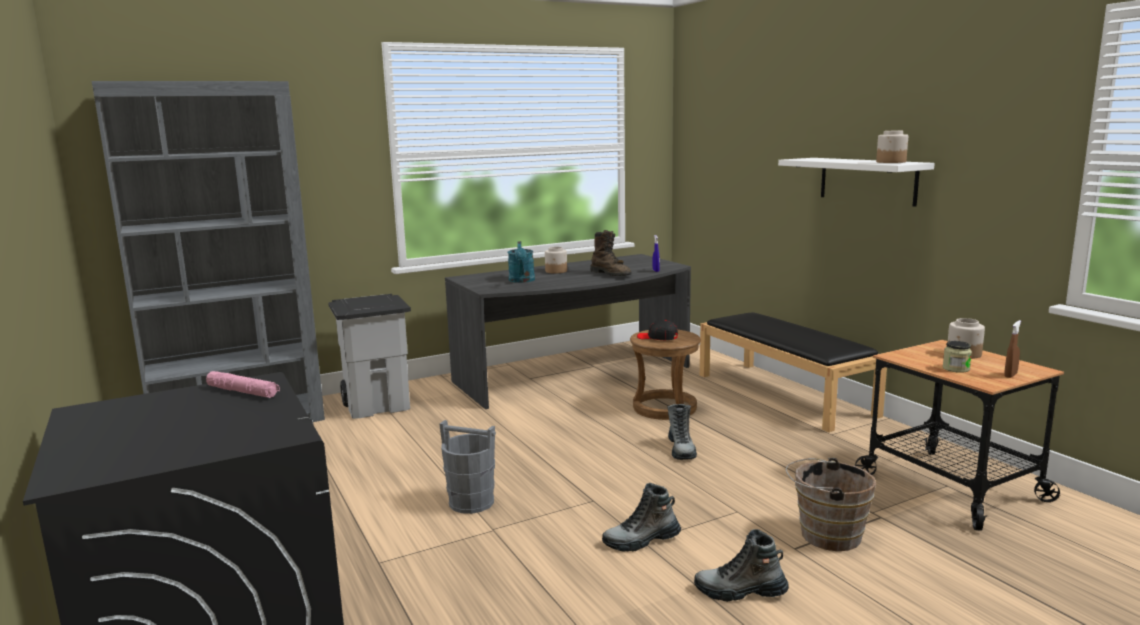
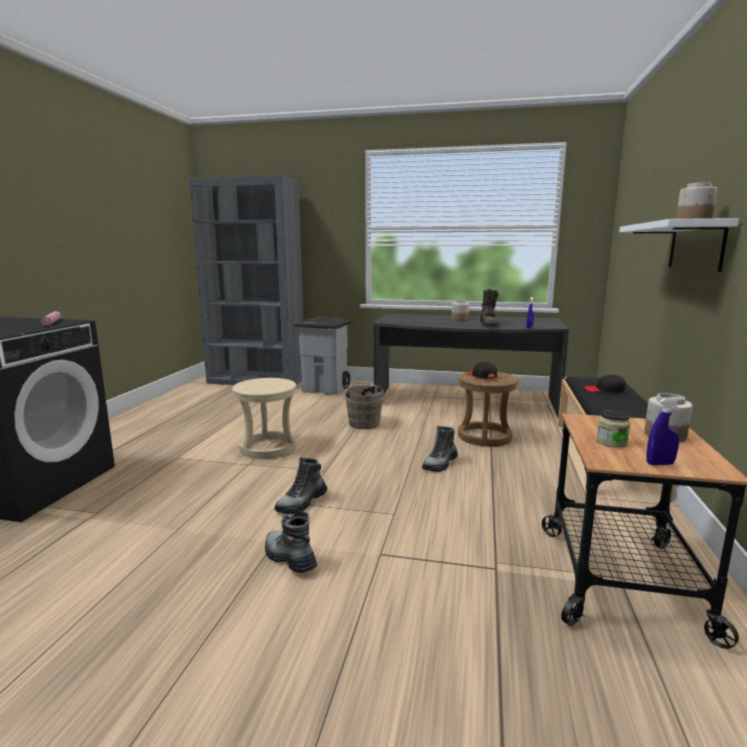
camera: 40 degrees right, 0 degrees up
grey bucket [440,420,496,514] -> beige stool [232,378,296,459]
turquoise watering can [508,241,535,283] -> none
boot [602,483,681,552] -> boot turned 75 degrees counterclockwise [275,457,327,514]
brown bucket [786,458,876,551] -> brown bucket moved to [342,383,384,429]
brown spray bottle [1004,320,1021,378] -> blue spray bottle [646,397,682,465]
none -> black cap [585,375,626,393]

